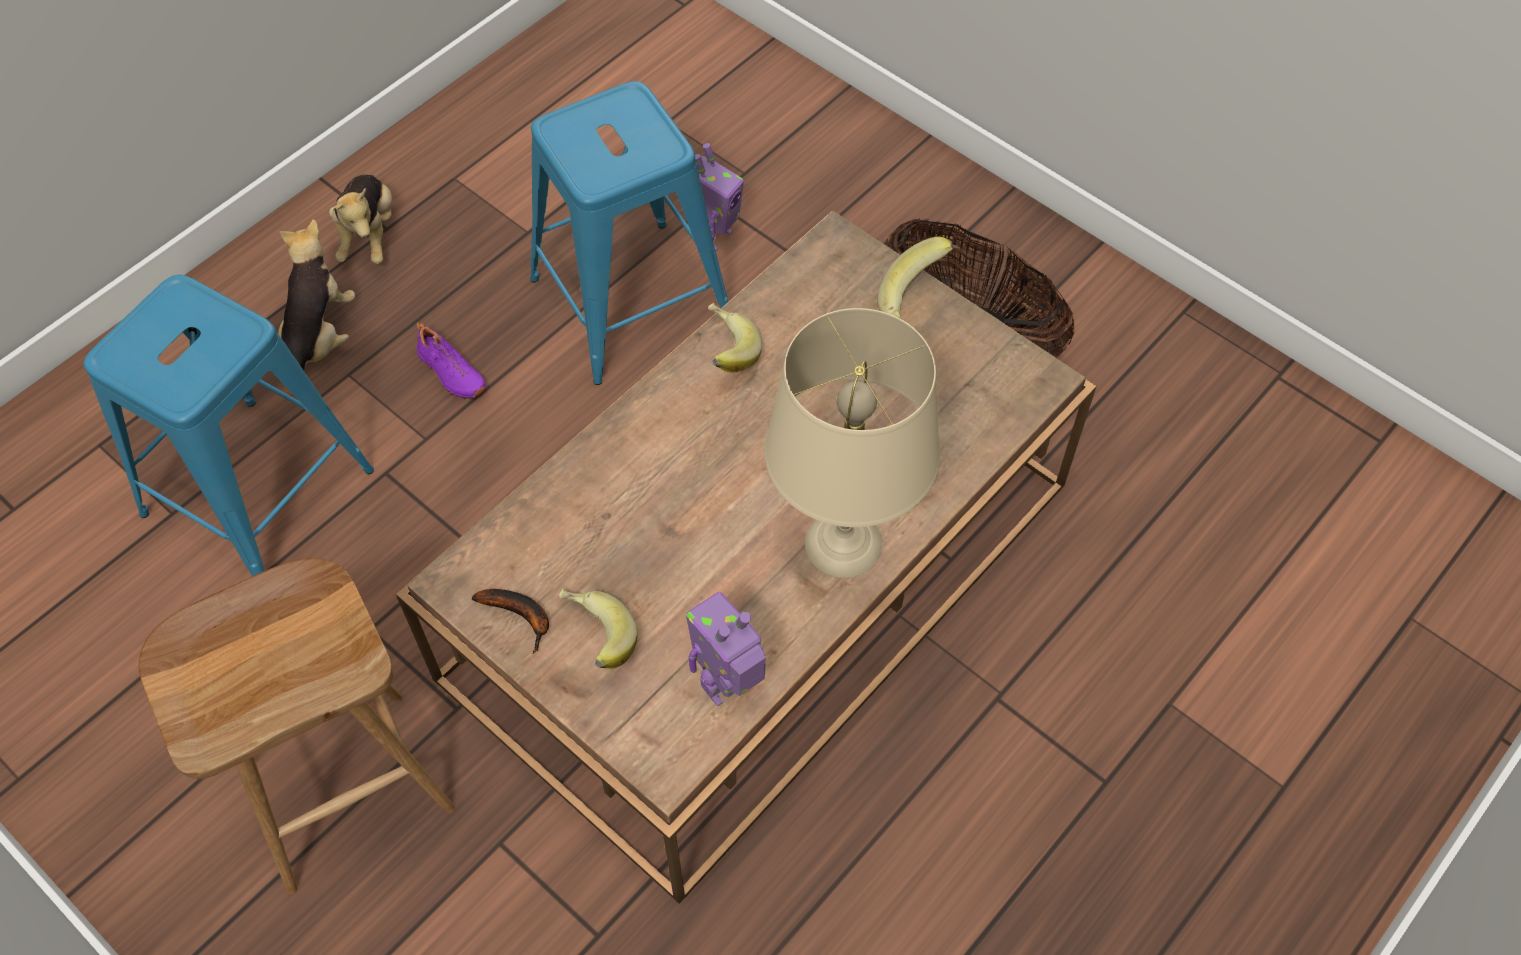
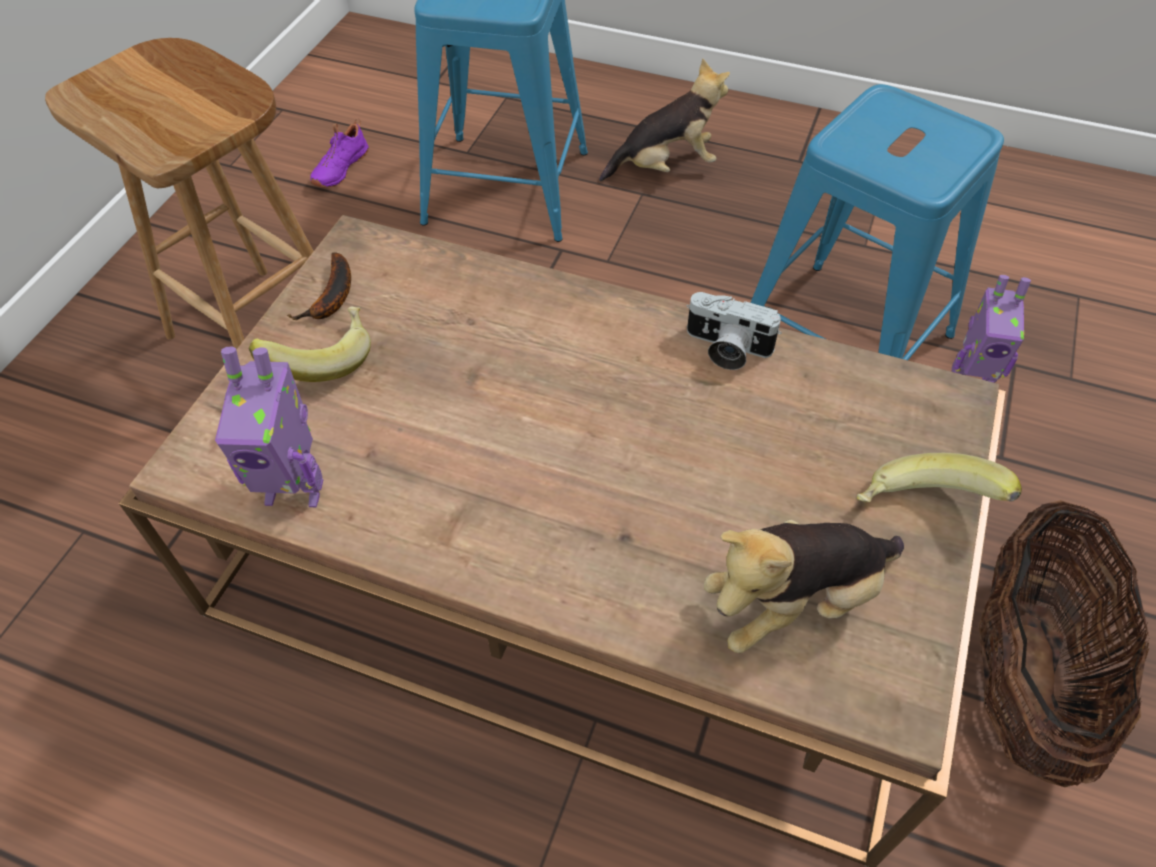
camera: 70 degrees right, 5 degrees down
plush toy [329,175,392,264] -> plush toy moved to [704,520,904,653]
purple shoe [417,322,487,399] -> purple shoe moved to [310,119,369,188]
toy robot [686,592,766,706] -> toy robot turned 150 degrees clockwise [215,346,323,508]
banana [708,303,762,372] -> camera [687,292,782,370]
beige table lamp [764,308,940,578] -> none

